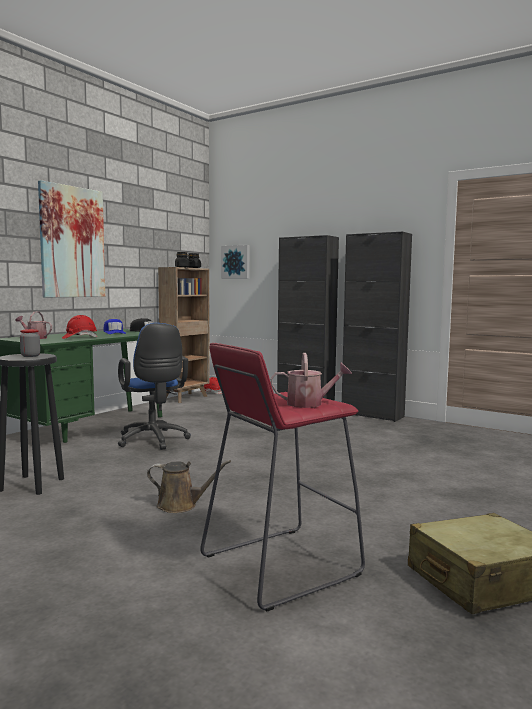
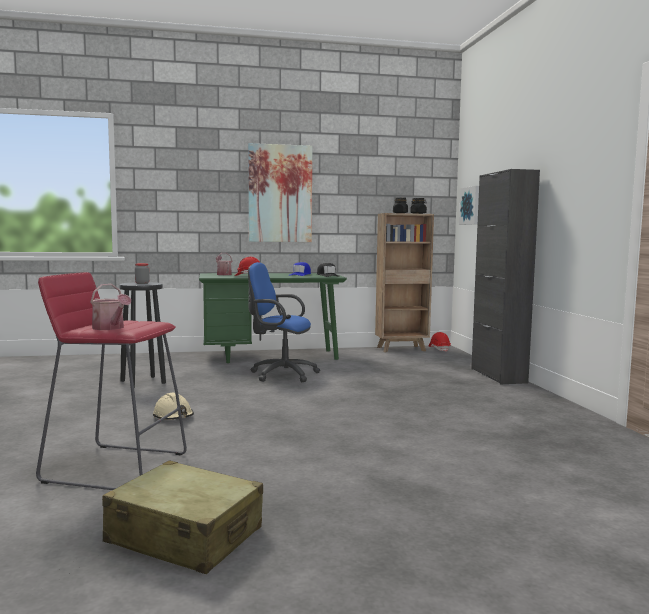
camera: 45 degrees right, 0 degrees up
blue office chair [118,323,191,450] -> blue office chair turned 90 degrees clockwise [248,262,320,382]
brown watering can [147,460,231,513] -> beige hard hat [153,393,194,420]
black cabinet [342,232,412,422] -> none

